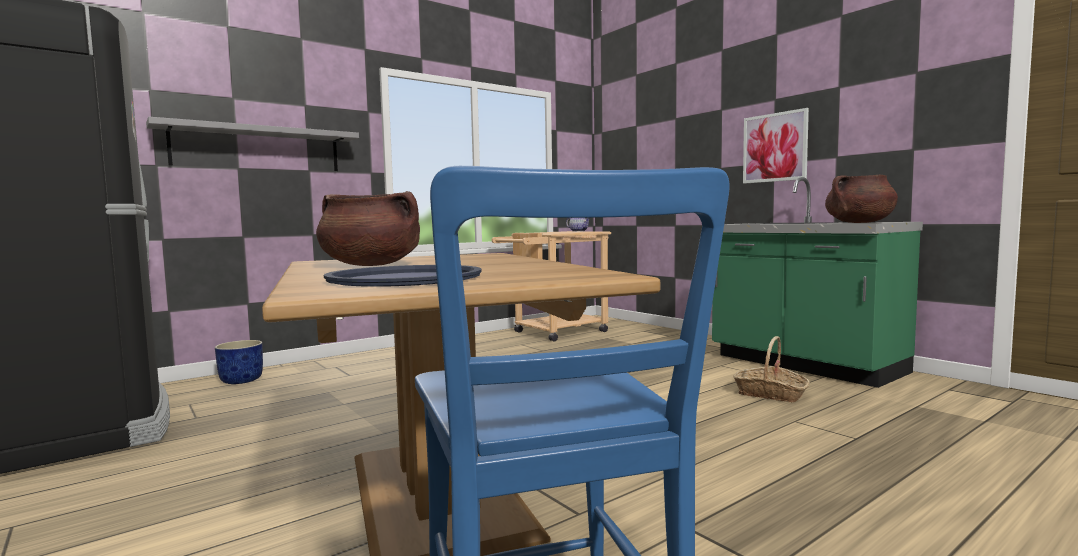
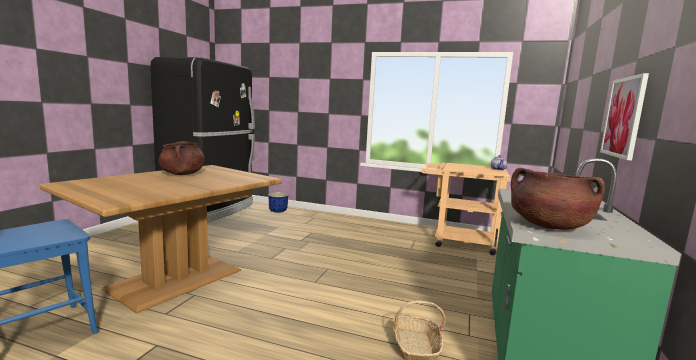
camera: 55 degrees right, 5 degrees up
grey shelf [146,117,359,171] -> none
blue tray [324,265,482,287] -> none

